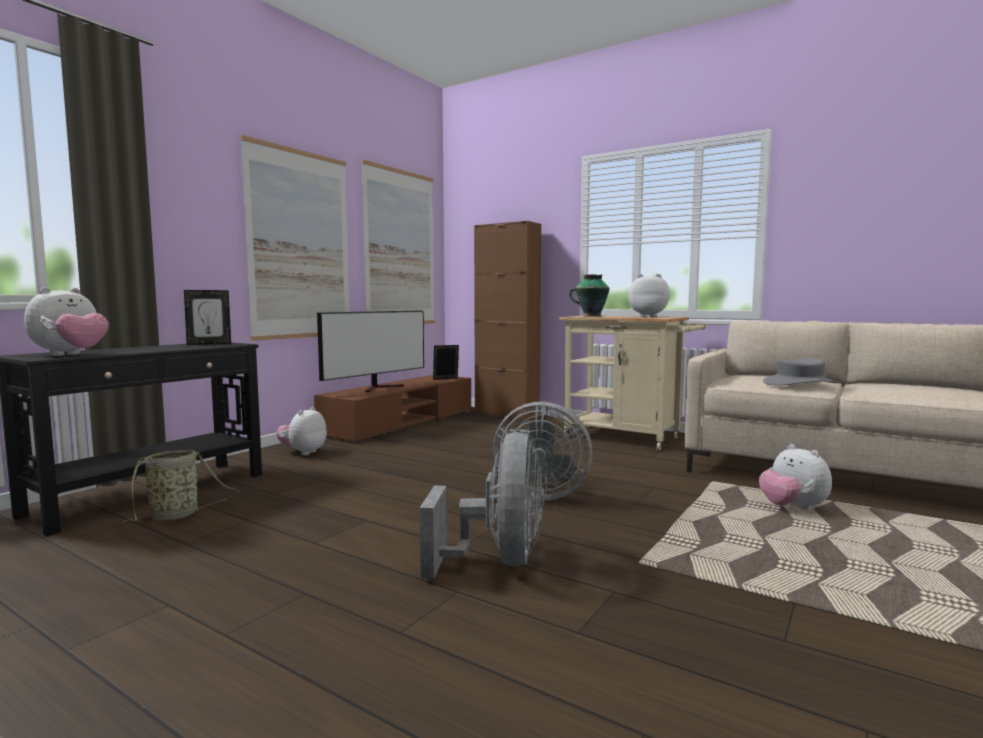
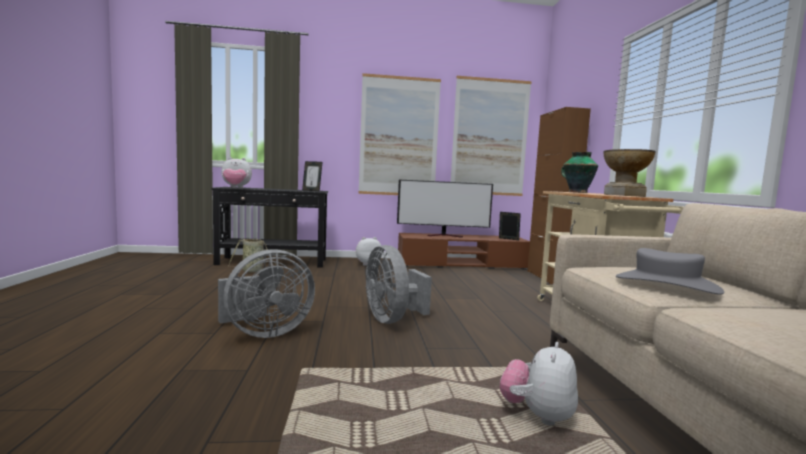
camera: 50 degrees right, 0 degrees up
plush toy [628,274,670,317] -> vase [604,149,656,197]

